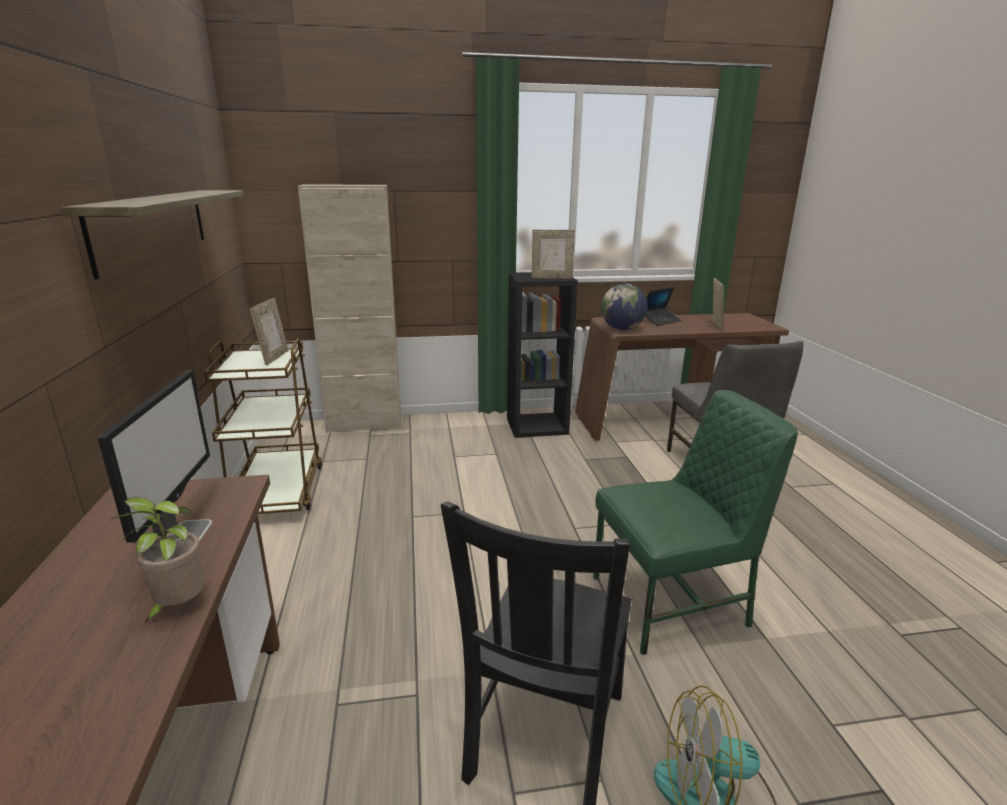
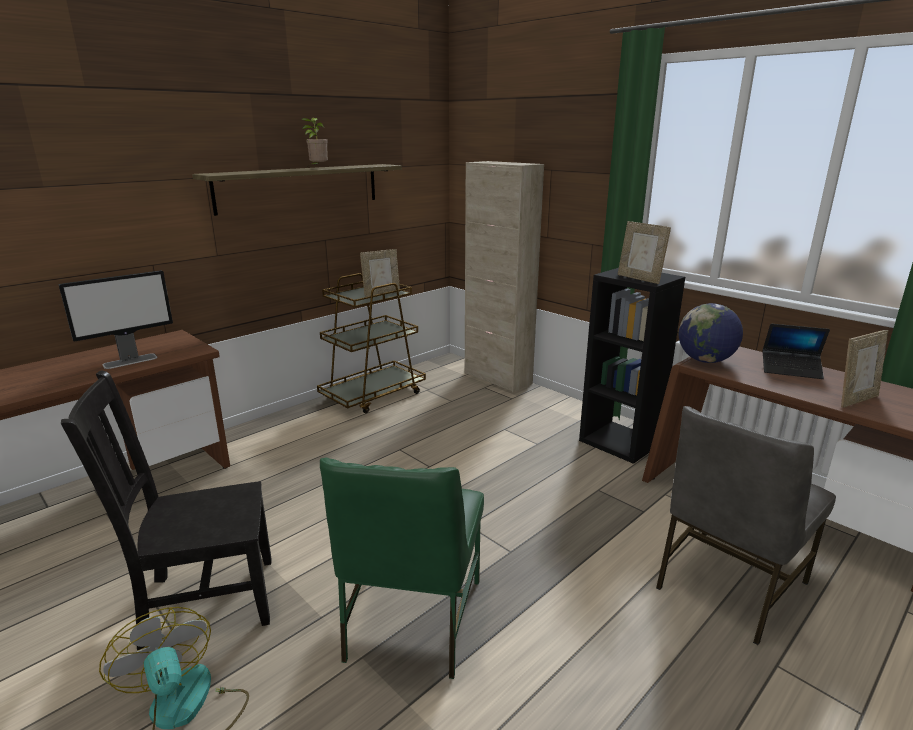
camera: 55 degrees right, 0 degrees up
potted plant [111,497,205,624] -> potted plant moved to [301,117,328,164]
green chair [593,390,798,655] -> green chair turned 60 degrees clockwise [320,458,484,679]

